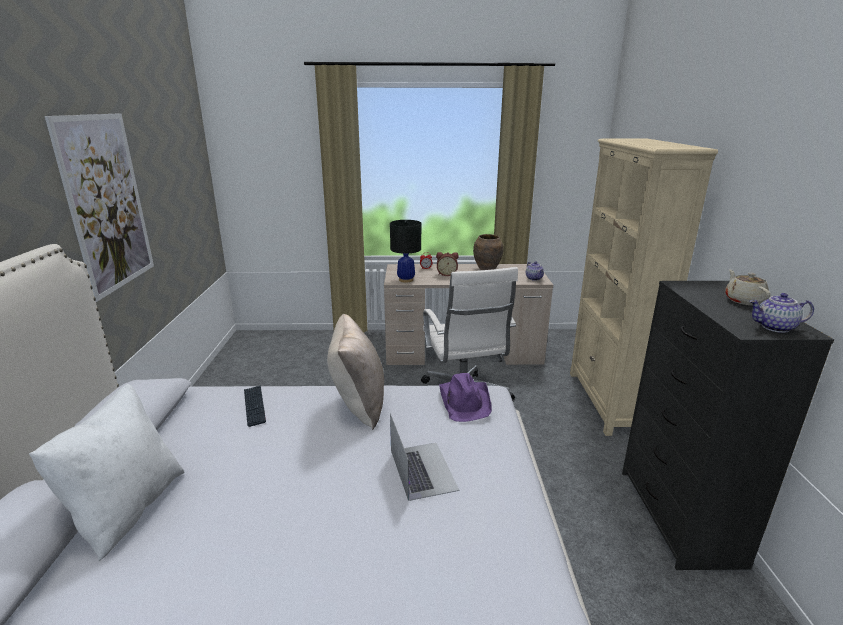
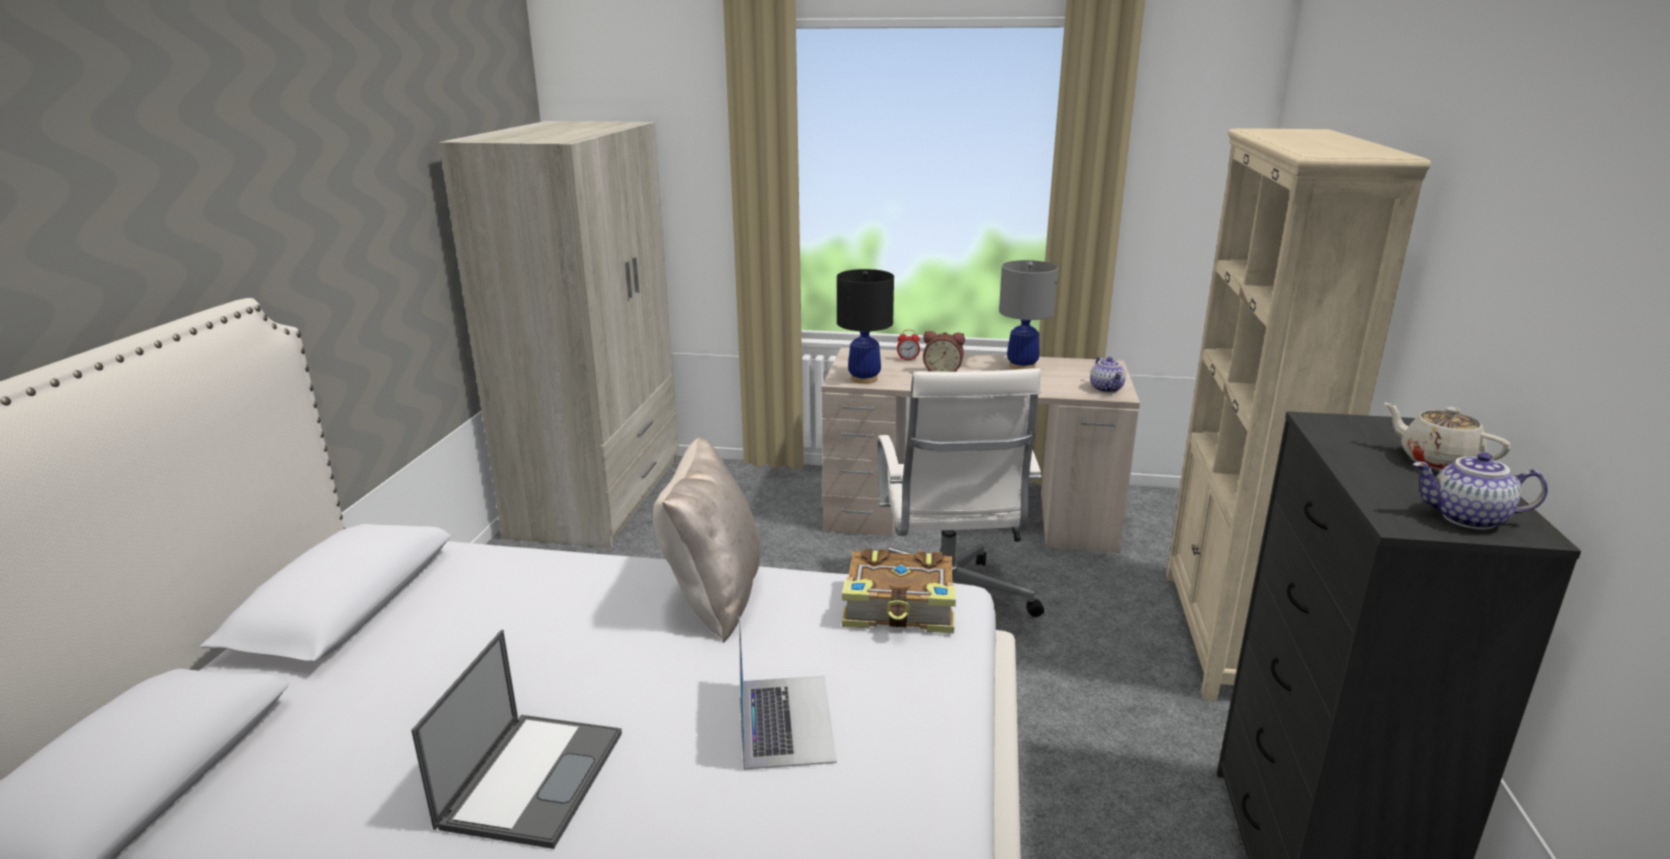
camera: 10 degrees right, 0 degrees up
white pillow [29,384,185,561] -> none
picture [45,113,154,302] -> none
keyboard [244,385,266,427] -> none
purple hat [439,373,492,422] -> book [842,549,956,633]
brown vase [473,234,504,270] -> grey table lamp [999,260,1058,370]
beige teapot [725,269,771,305] -> beige teapot turned 45 degrees counterclockwise [1383,402,1511,470]
none -> laptop [411,630,622,849]
none -> beige wardrobe [439,121,679,548]

